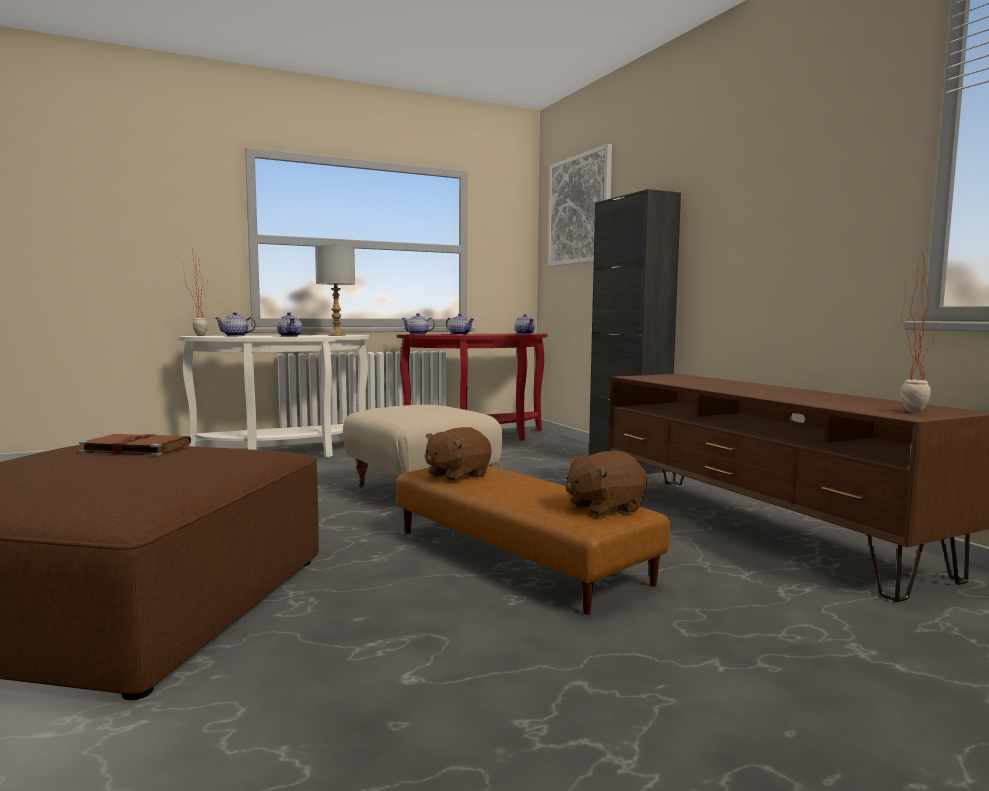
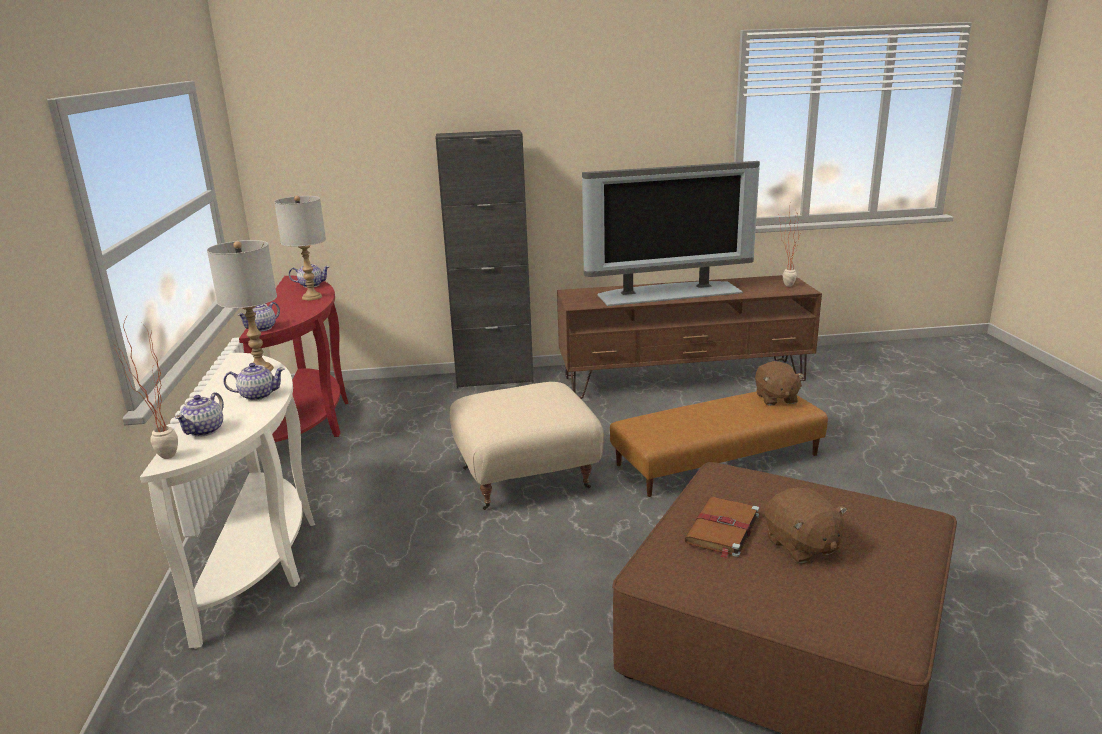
camera: 70 degrees left, 15 degrees up
brown plush toy [425,427,492,482] -> brown plush toy moved to [765,488,848,563]
teapot [446,314,474,335] -> none
picture [548,144,612,266] -> none
none -> grey table lamp [274,196,326,300]
none -> television [582,161,760,306]

